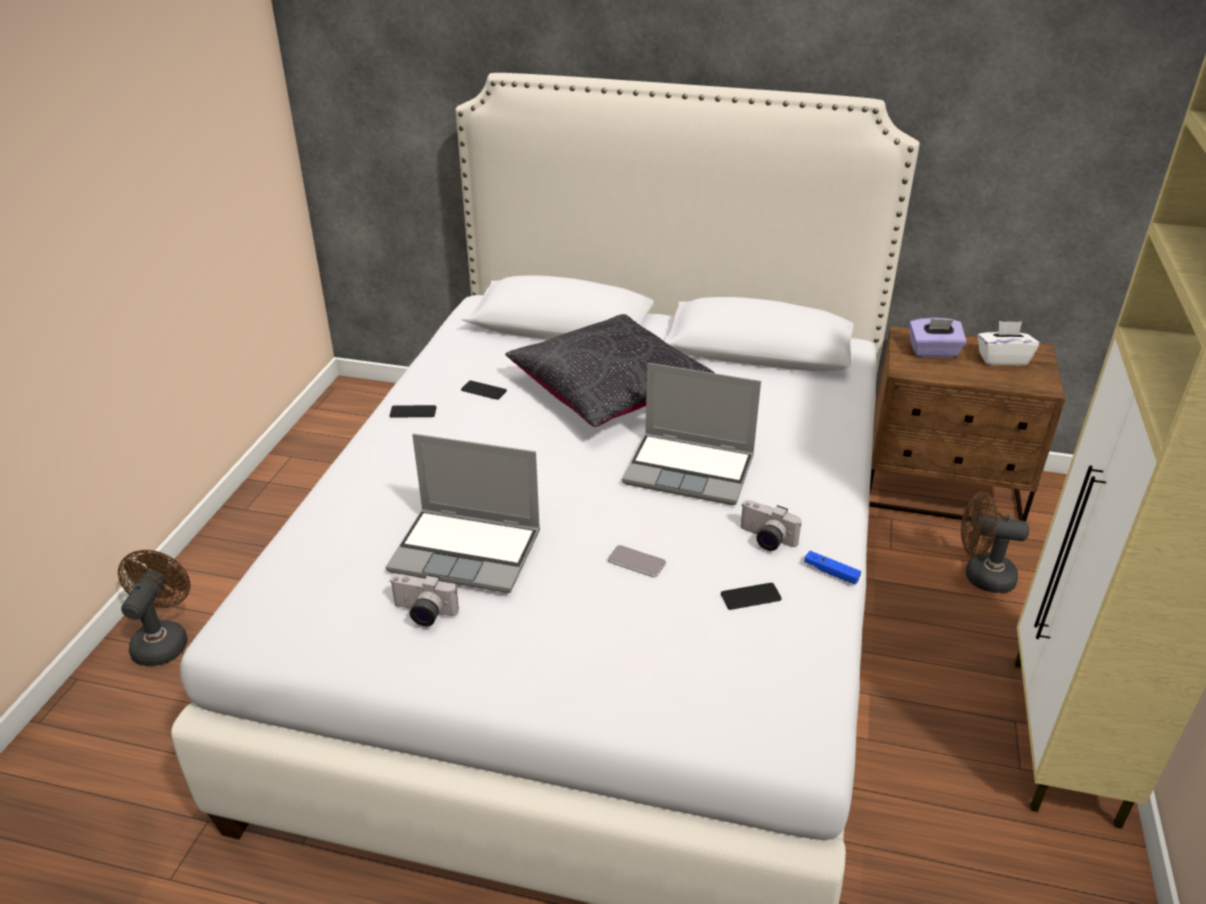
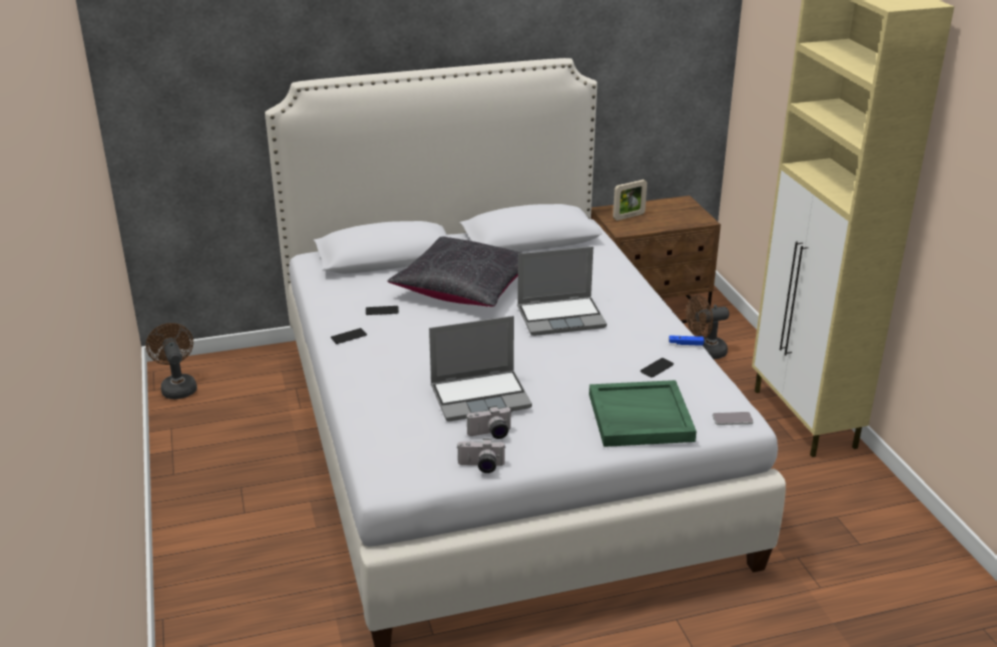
camera: 30 degrees left, 5 degrees down
brown fan [118,550,191,666] -> brown fan moved to [146,323,197,399]
phone [608,545,666,577] -> phone moved to [712,412,753,425]
camera [741,500,802,551] -> camera moved to [457,439,505,473]
purple tissue box [909,318,967,357] -> picture frame [613,179,647,220]
white tissue box [977,321,1040,365] -> none
none -> green tray [589,380,697,447]

